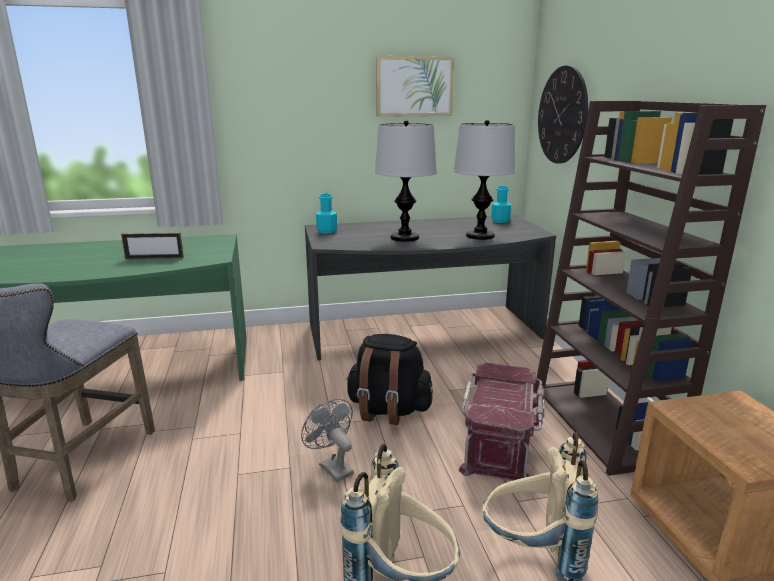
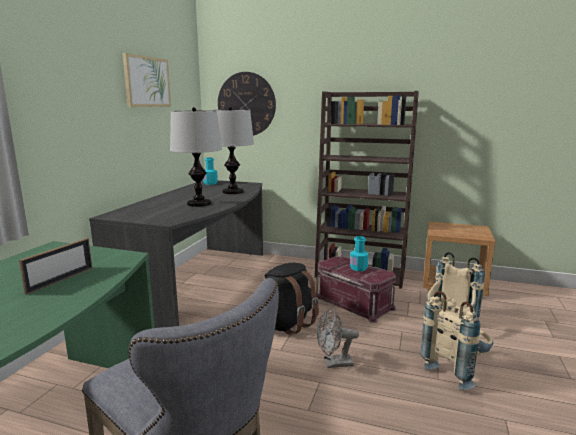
camera: 60 degrees left, 5 degrees down
turquoise bottle [316,193,337,234] -> turquoise bottle moved to [350,236,369,271]

